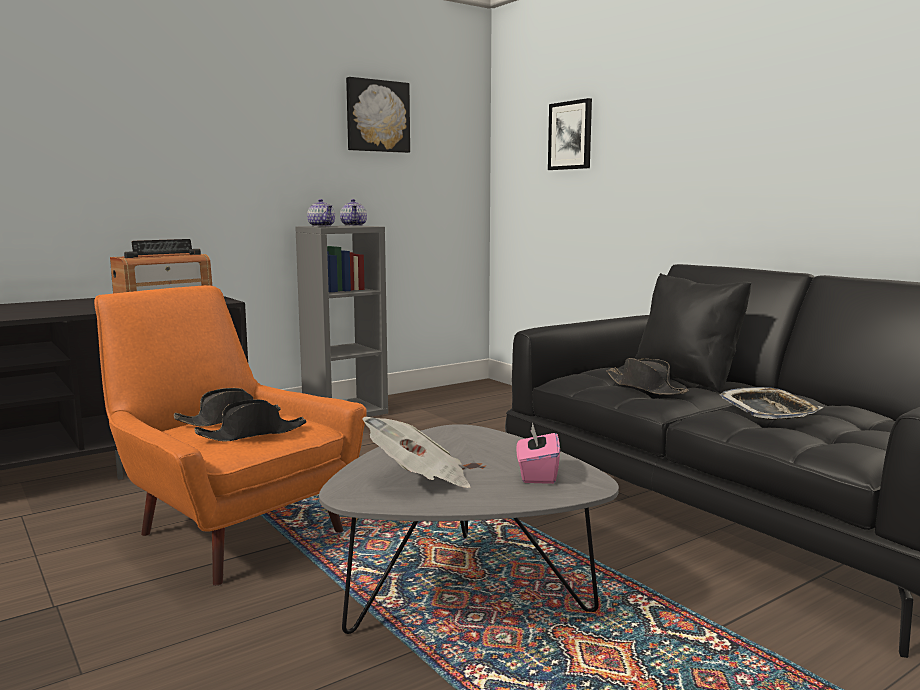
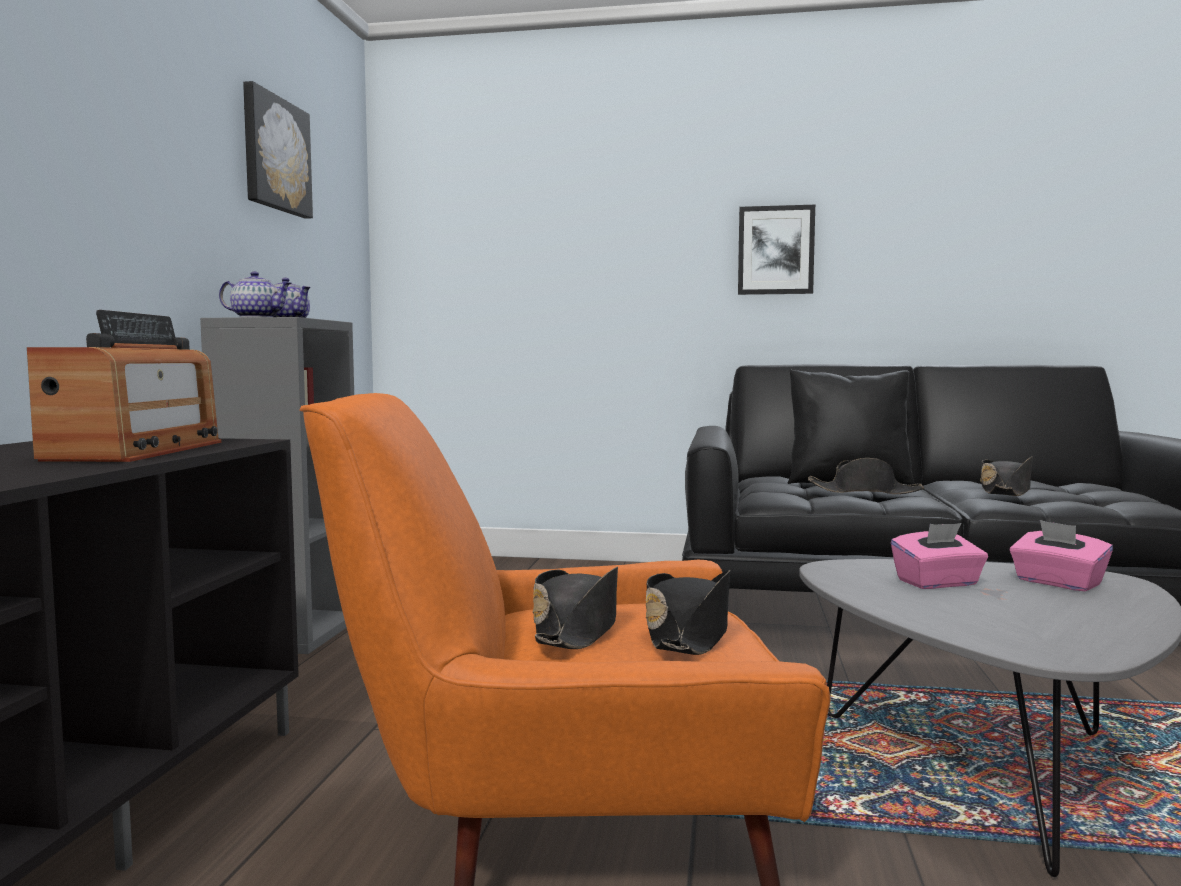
camera: 45 degrees left, 5 degrees down
newspaper [363,417,471,488] -> none
picture [548,98,592,170] -> picture moved to [738,205,815,295]
tray [719,387,823,420] -> black hat [980,456,1033,496]
none -> pink tissue box [891,523,988,589]

